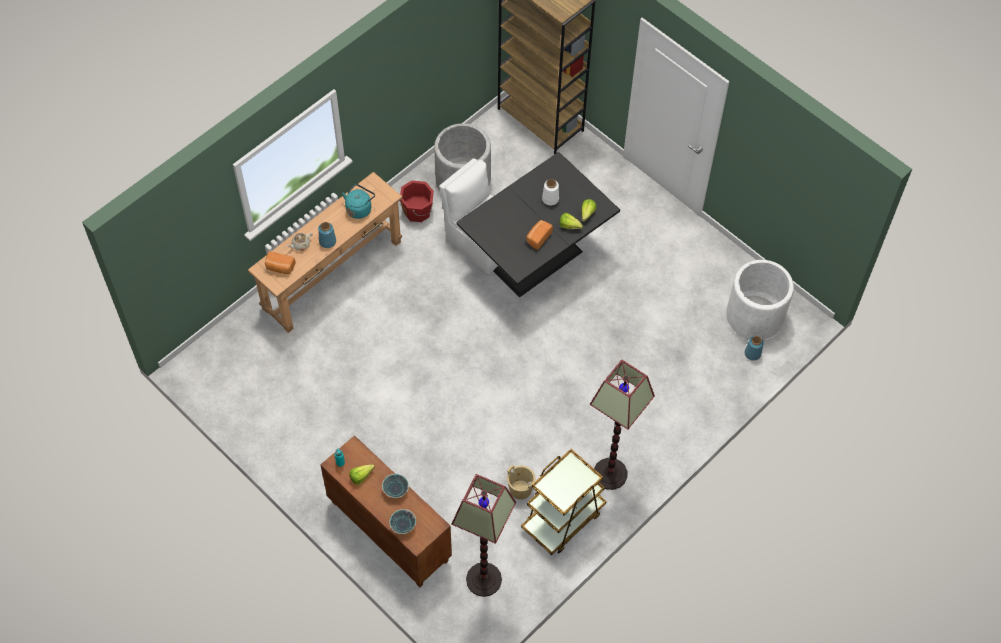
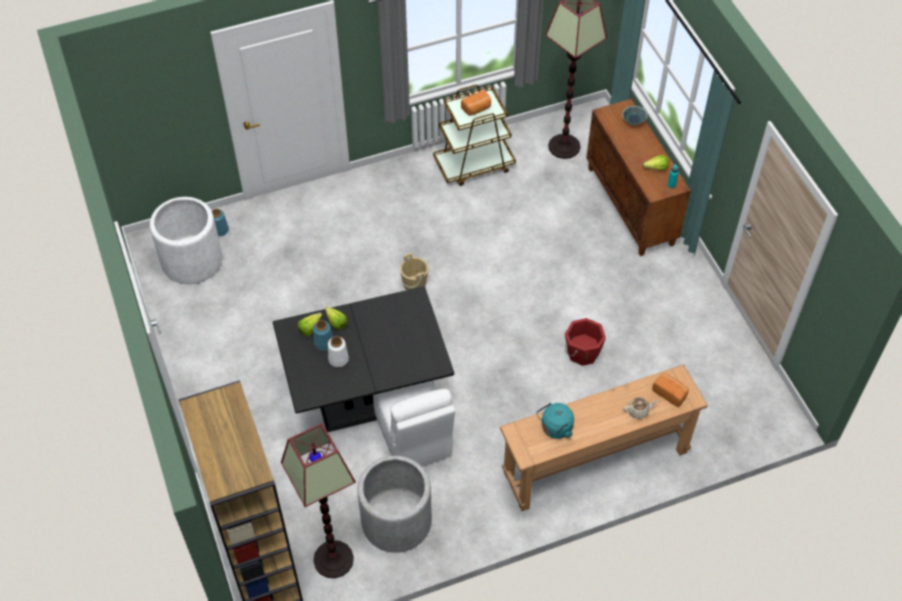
camera: 155 degrees left, 5 degrees down
blue vase [318,222,336,248] -> blue vase moved to [313,320,333,351]
bowl [382,474,409,498] -> none
red bucket [400,180,434,222] -> red bucket moved to [565,318,606,366]
beige bucket [507,465,535,500] -> beige bucket moved to [400,253,428,290]
bread [526,220,553,250] -> bread moved to [461,90,491,116]
floor lamp [590,360,655,490] -> floor lamp moved to [281,423,356,578]

